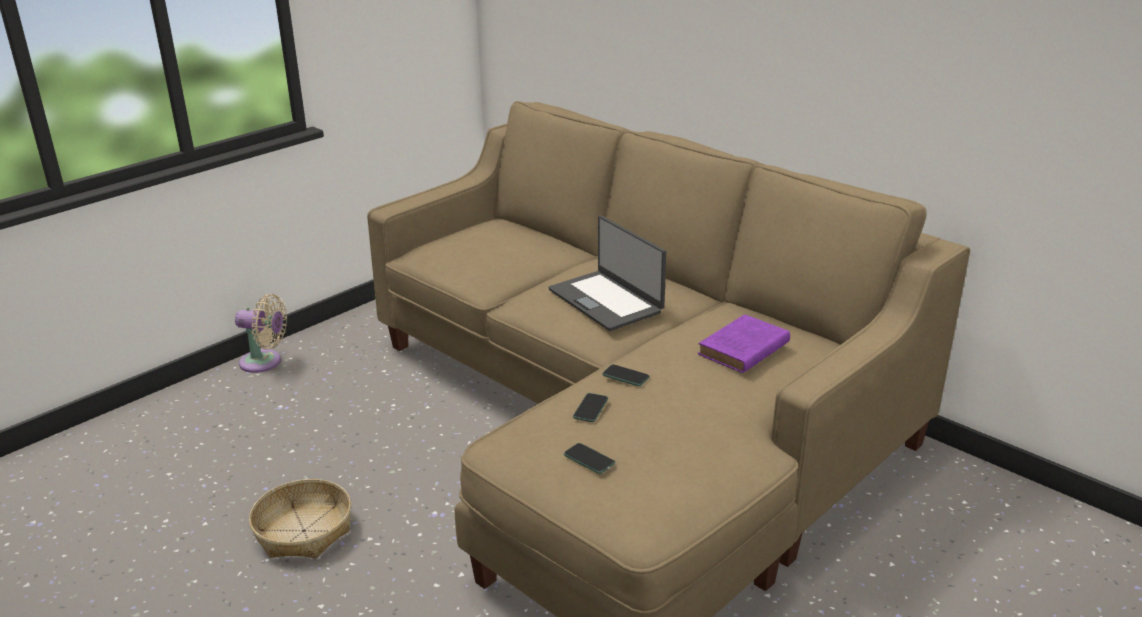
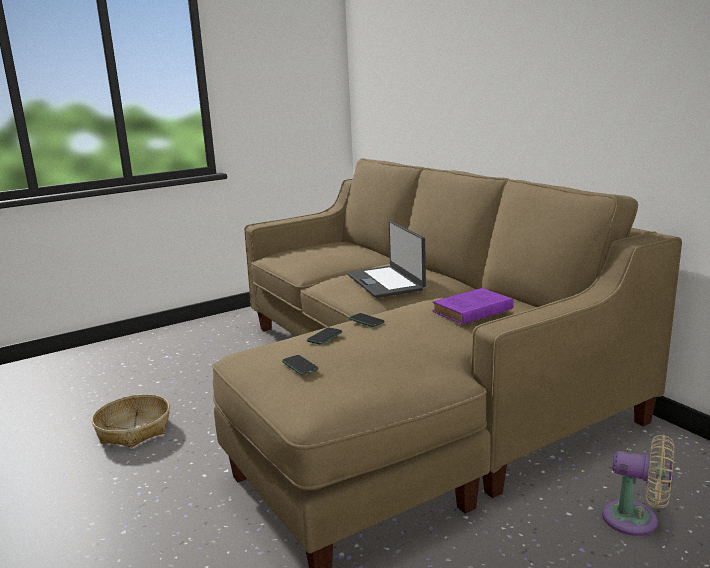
camera: 15 degrees right, 10 degrees down
beige fan [235,294,287,373] -> beige fan moved to [602,435,674,536]

